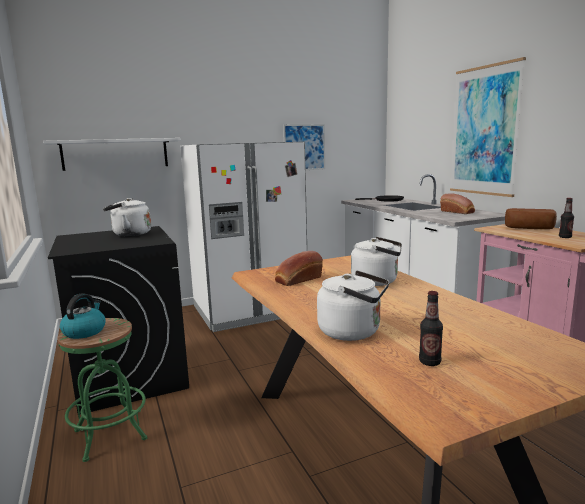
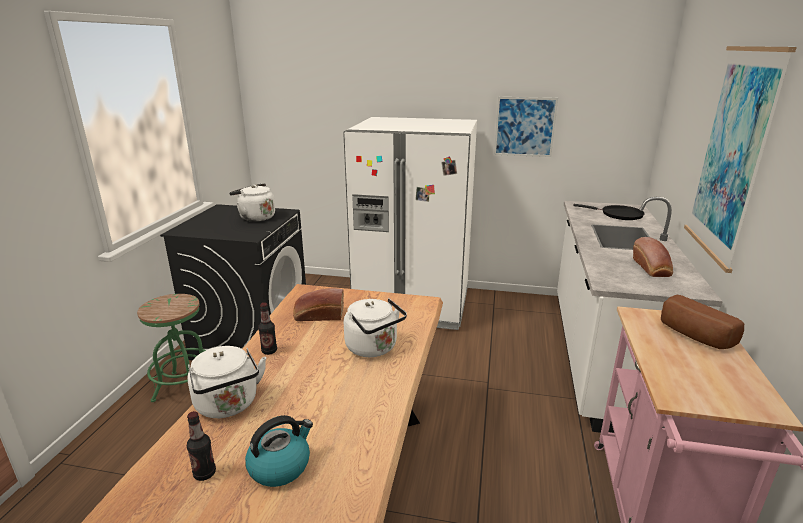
camera: 35 degrees right, 10 degrees up
white shelf [43,138,181,171] -> none
kettle [60,293,105,339] -> kettle moved to [245,415,313,487]
bottle [559,198,574,238] -> bottle moved to [258,303,277,355]

